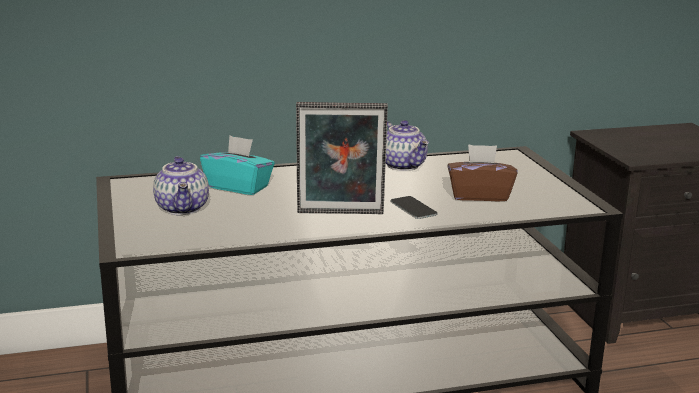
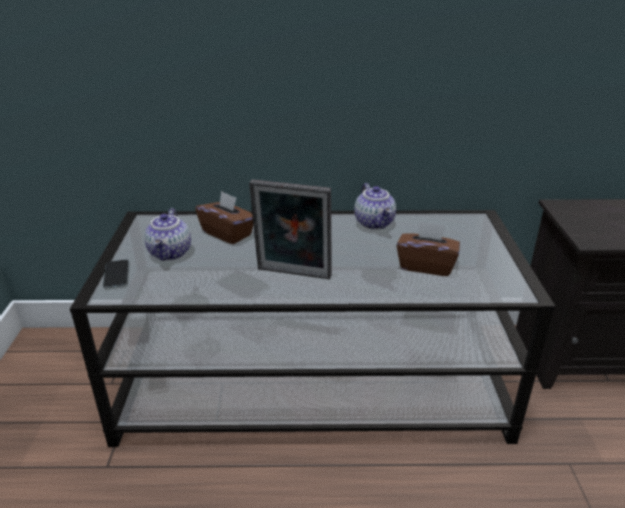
camera: 15 degrees right, 10 degrees up
turquoise tissue box [200,136,275,195] -> brown tissue box [195,191,253,244]
phone [390,196,437,219] -> phone moved to [103,260,129,288]

